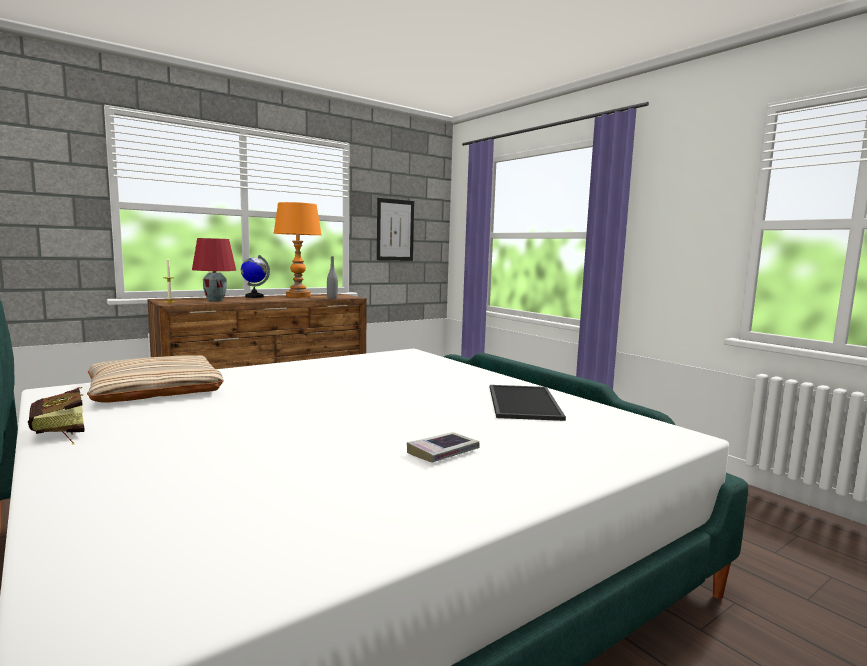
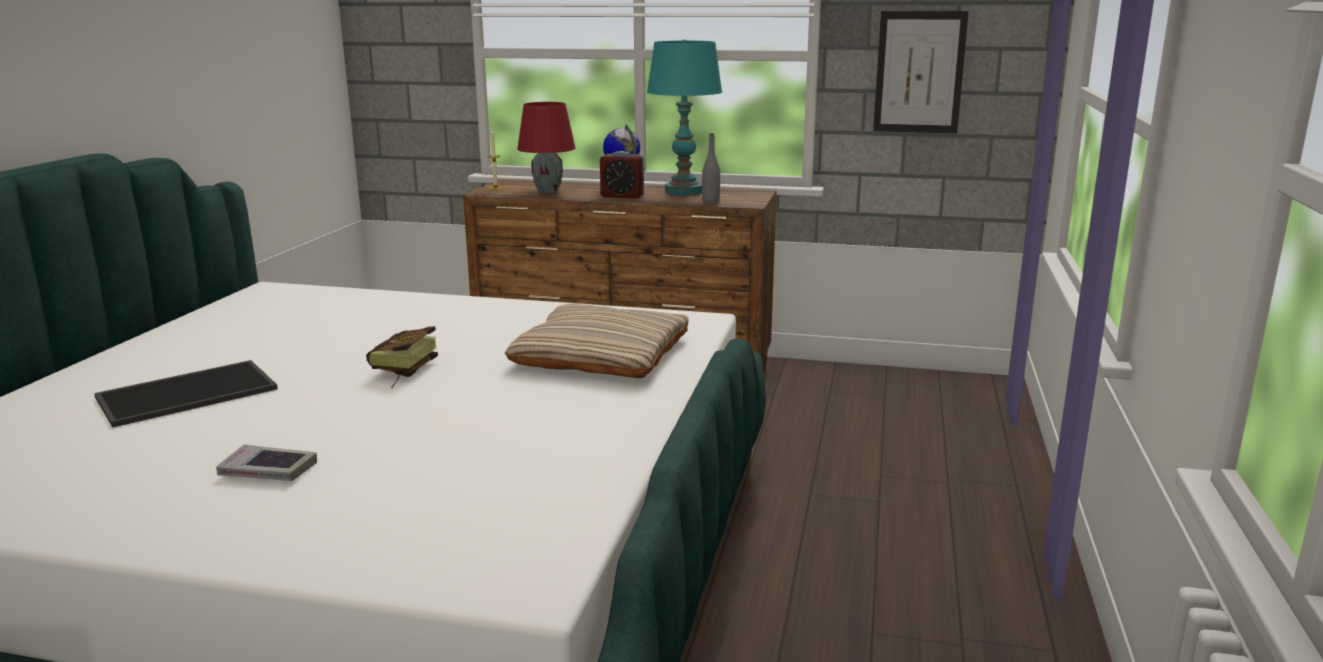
camera: 50 degrees right, 10 degrees up
book [28,387,85,445] -> book moved to [366,326,438,388]
beige pillow [87,355,224,403] -> beige pillow moved to [505,304,689,378]
orange table lamp [273,202,322,297] -> turquoise table lamp [647,39,722,195]
tray [490,385,566,421] -> tray moved to [94,360,278,428]
none -> alarm clock [600,151,644,199]

